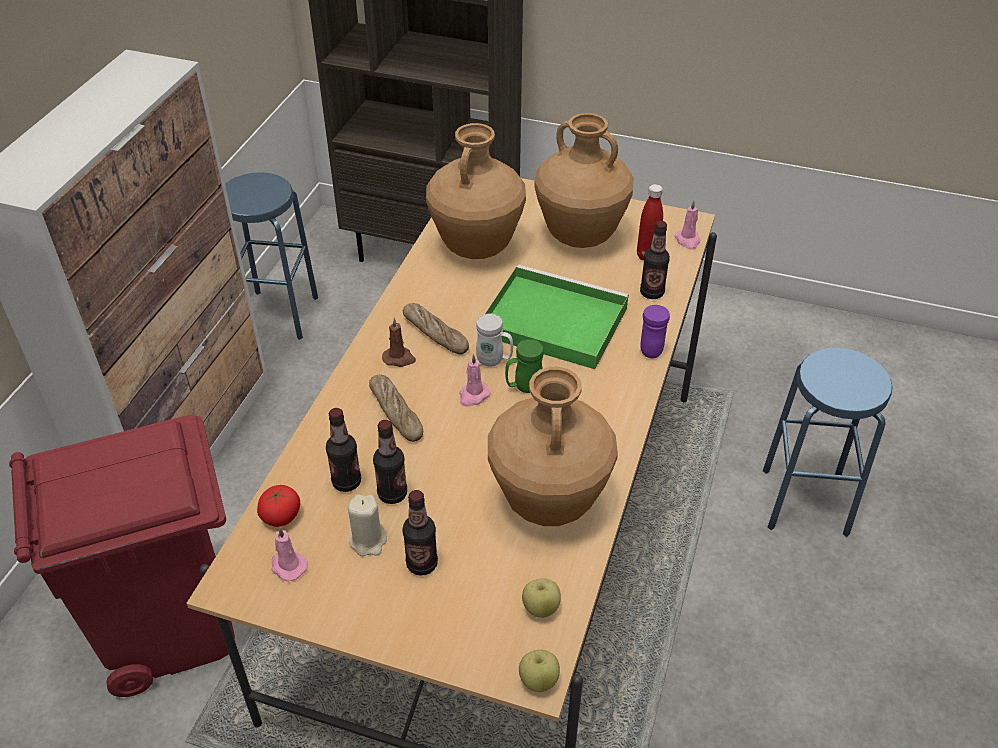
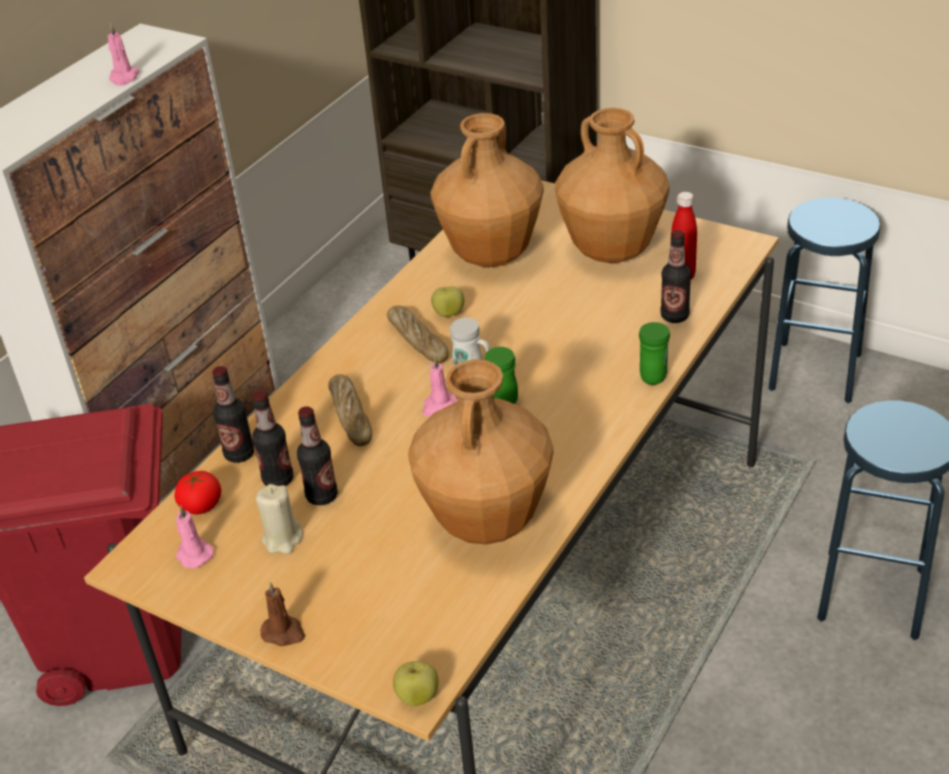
camera: 15 degrees right, 5 degrees down
blue stool [225,172,318,340] -> blue stool moved to [769,198,881,403]
brown candle [382,318,416,367] -> brown candle moved to [261,582,305,646]
bottle [402,490,438,576] -> bottle moved to [212,366,254,463]
green tray [485,264,629,369] -> none
apple [522,578,561,618] -> apple moved to [431,286,464,317]
purple mug [640,305,670,358] -> green mug [639,322,670,385]
pink candle [674,200,700,250] -> pink candle moved to [107,22,140,86]

